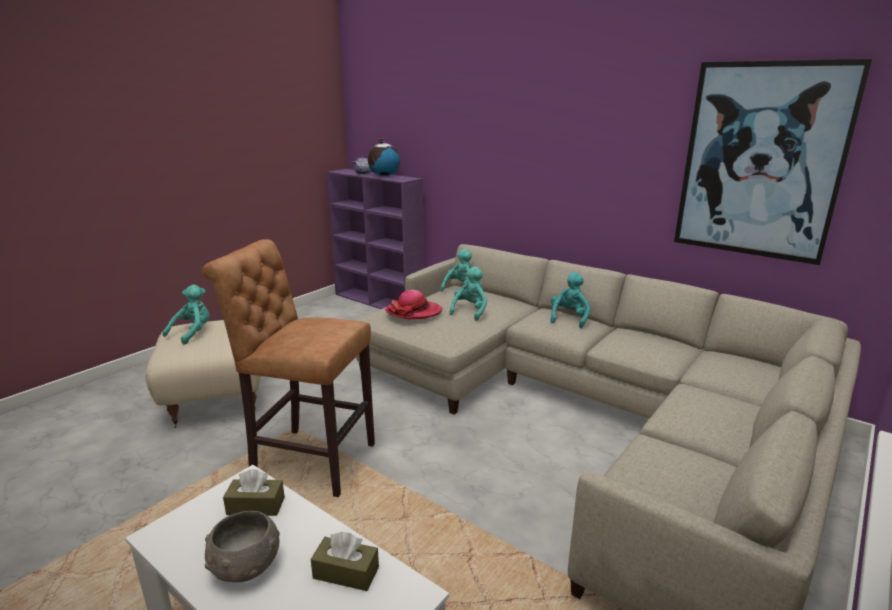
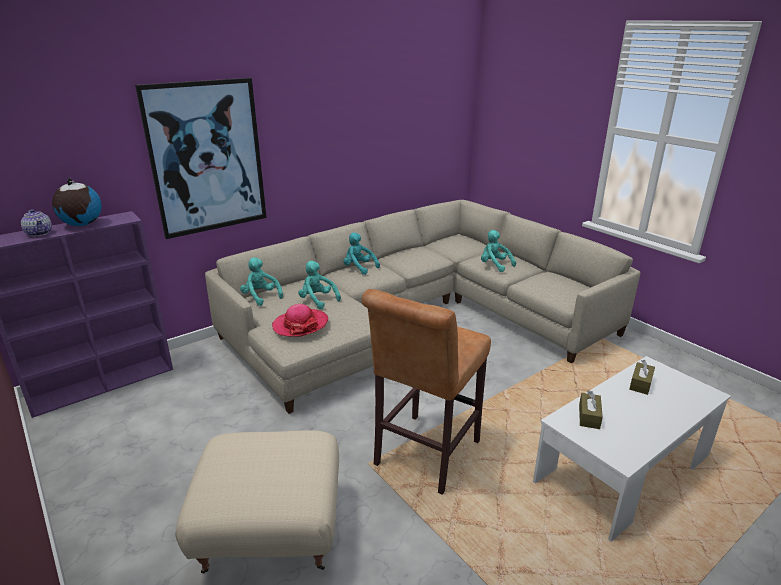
camera: 75 degrees left, 5 degrees up
turquoise plush toy [162,285,210,345] -> turquoise plush toy moved to [481,230,516,272]
grey bowl [205,511,280,582] -> none
picture [674,59,872,265] -> picture moved to [135,78,267,239]

